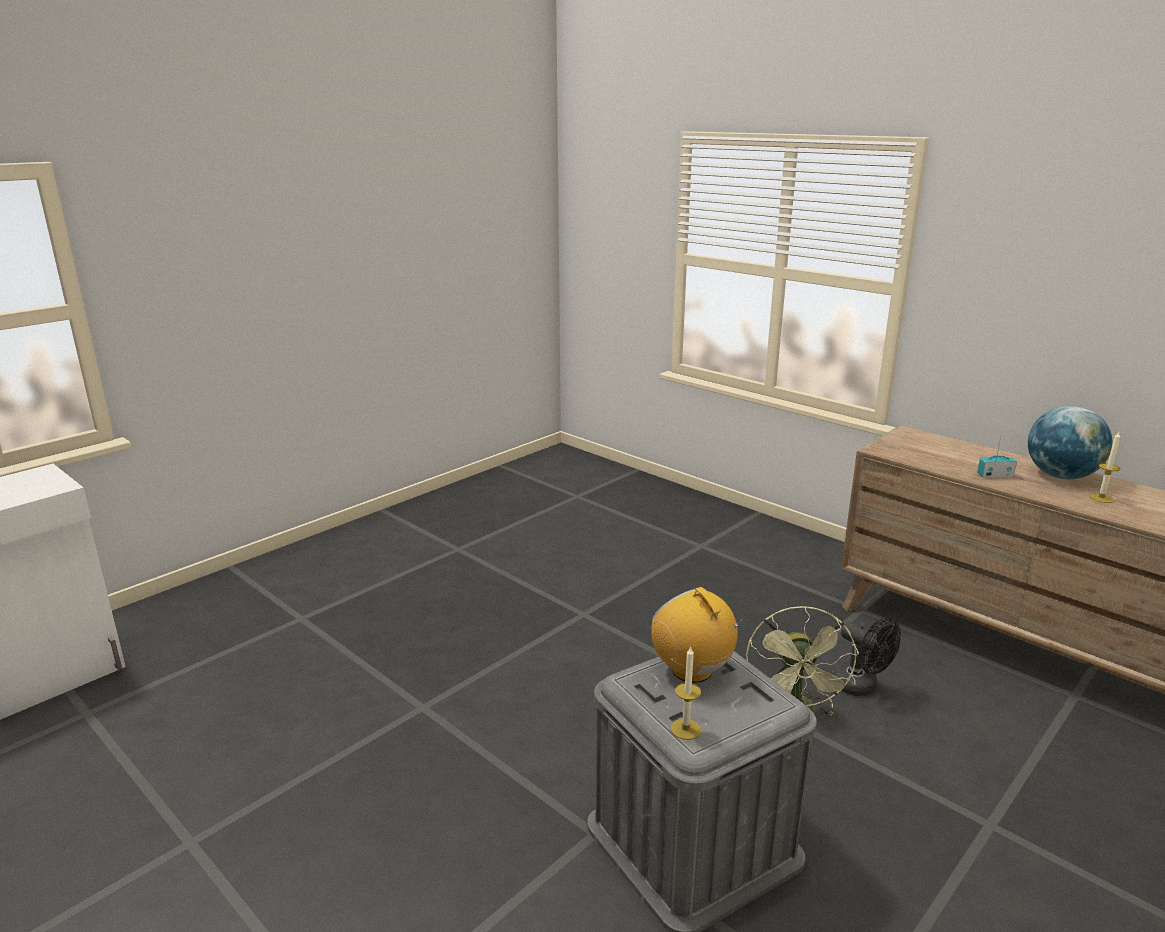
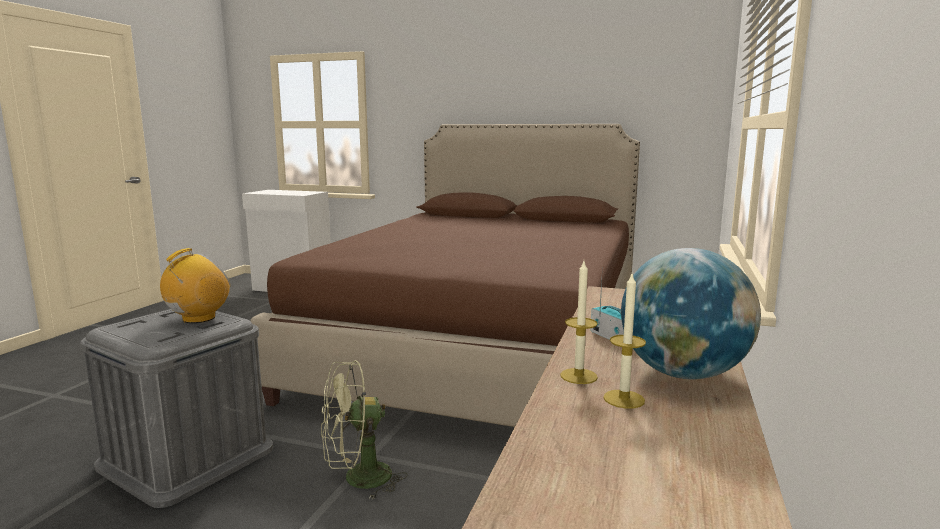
camera: 65 degrees right, 10 degrees down
candle [671,646,701,740] -> candle moved to [560,261,598,384]
black fan [832,618,901,696] -> none
none -> brown bed [251,124,640,427]

